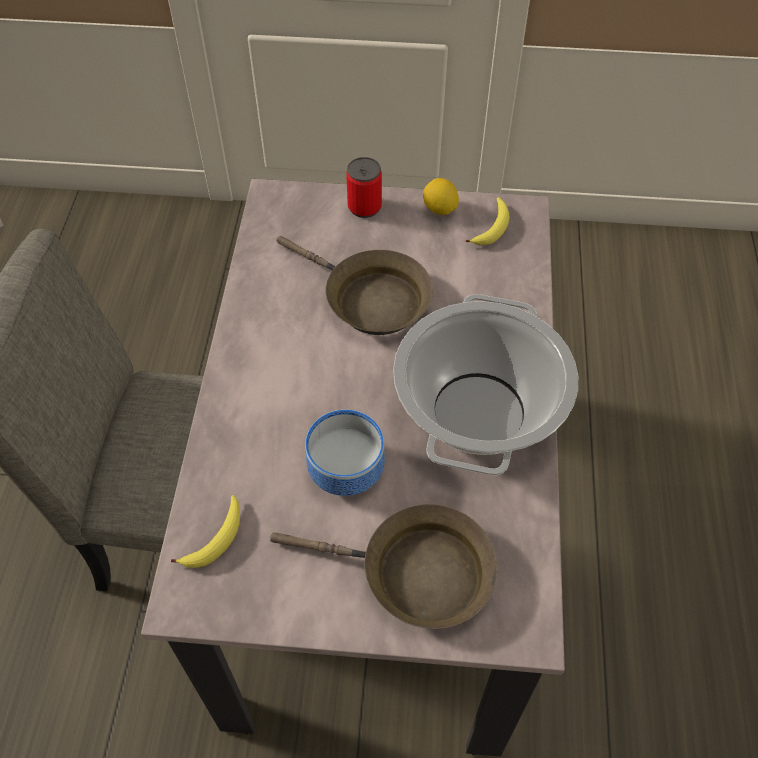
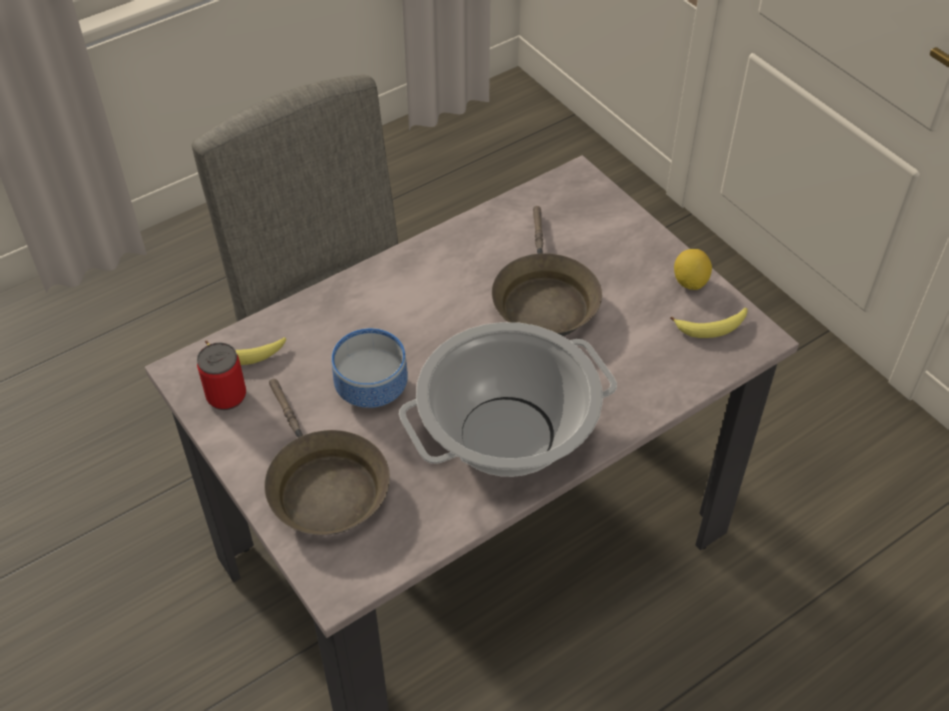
camera: 50 degrees right, 5 degrees down
can [346,157,382,218] -> can moved to [197,343,246,410]

